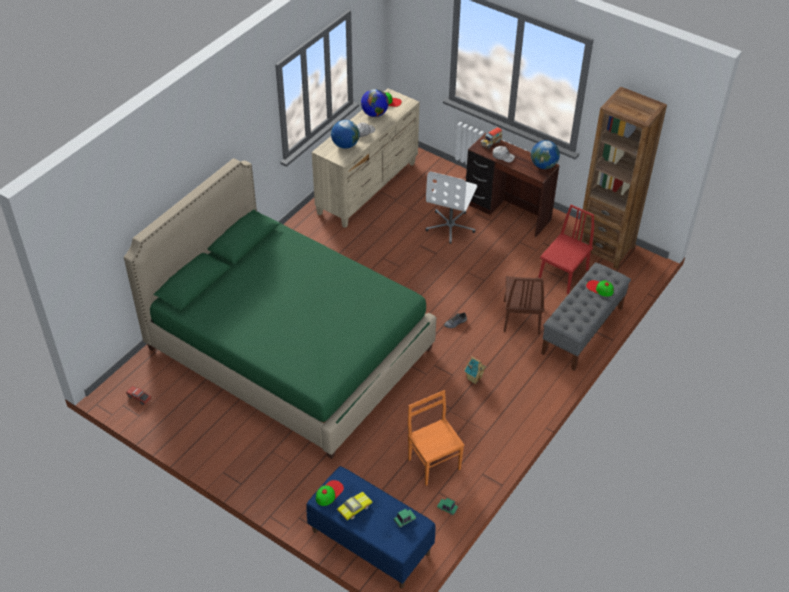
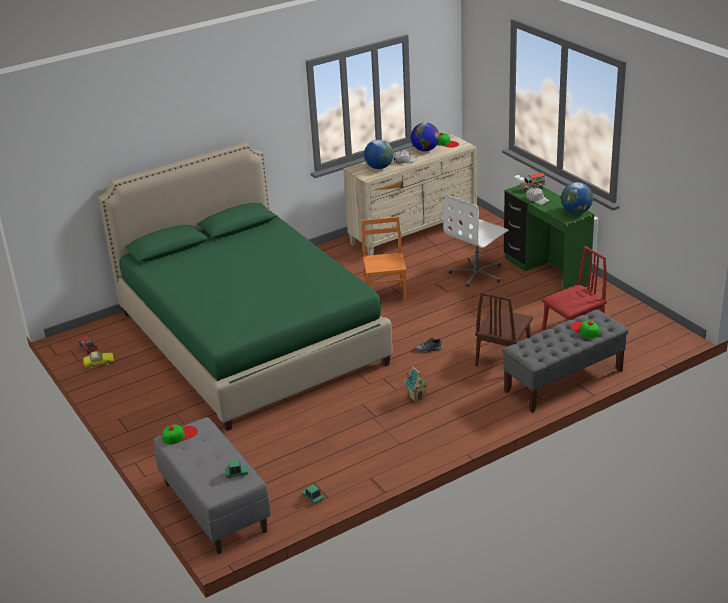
camera: 25 degrees right, 15 degrees down
blue bench [306,466,436,588] -> grey bench [154,417,271,554]
toy car [337,492,373,520] -> toy car moved to [83,351,114,369]
orange chair [408,390,464,486] -> orange chair moved to [362,217,407,303]
brown desk [466,133,560,237] -> green desk [504,185,594,290]
brown bookcase [577,86,667,269] -> none

